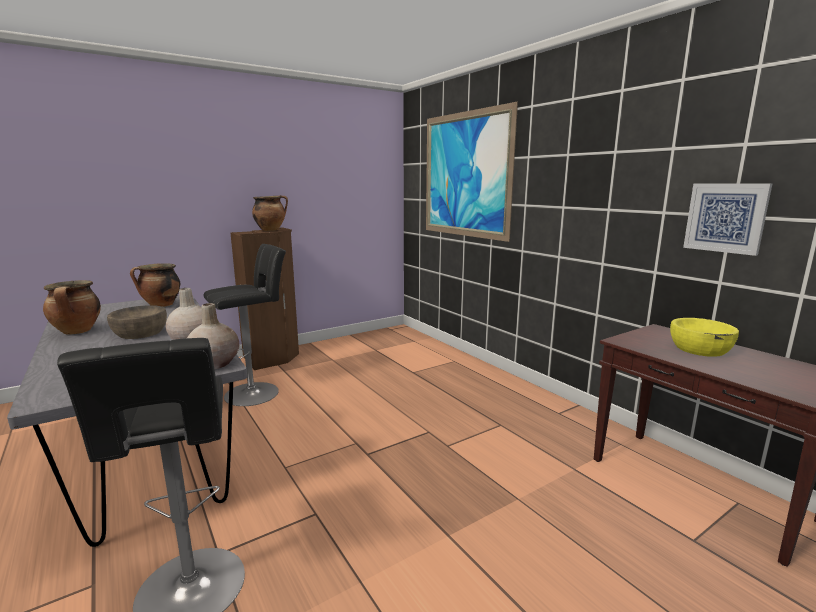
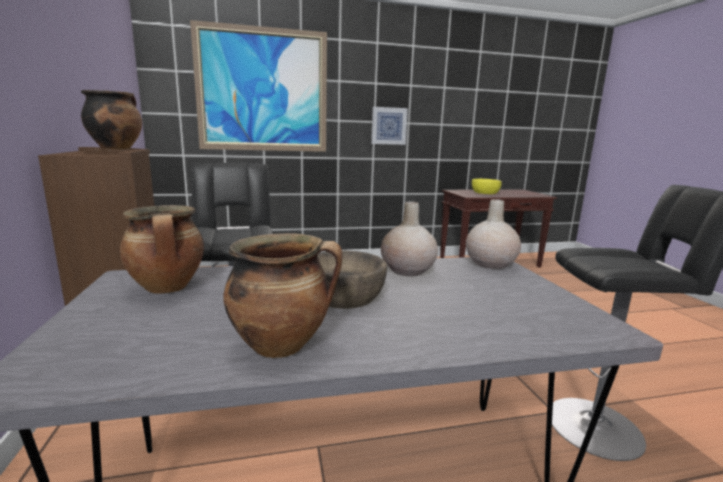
camera: 70 degrees left, 0 degrees up
picture [683,183,772,256] -> picture moved to [371,107,408,145]

